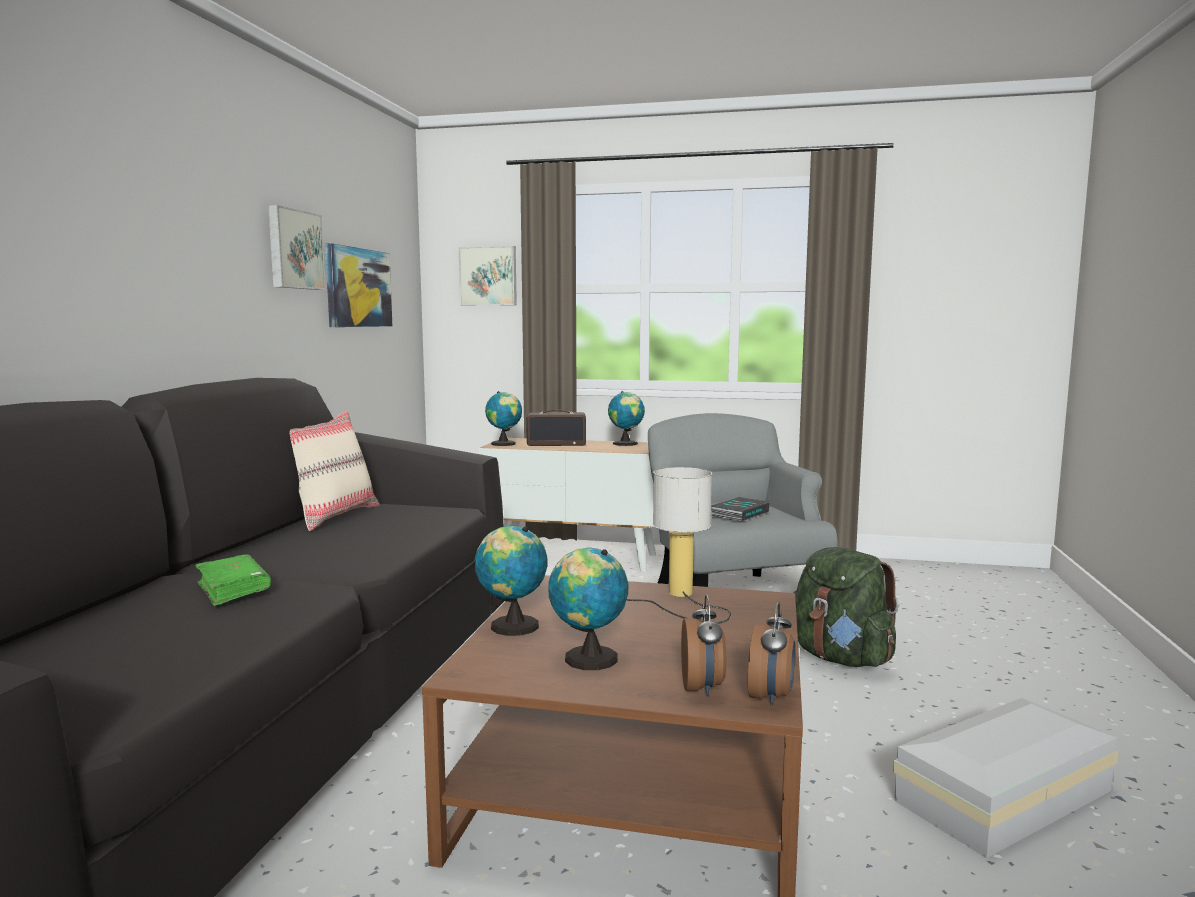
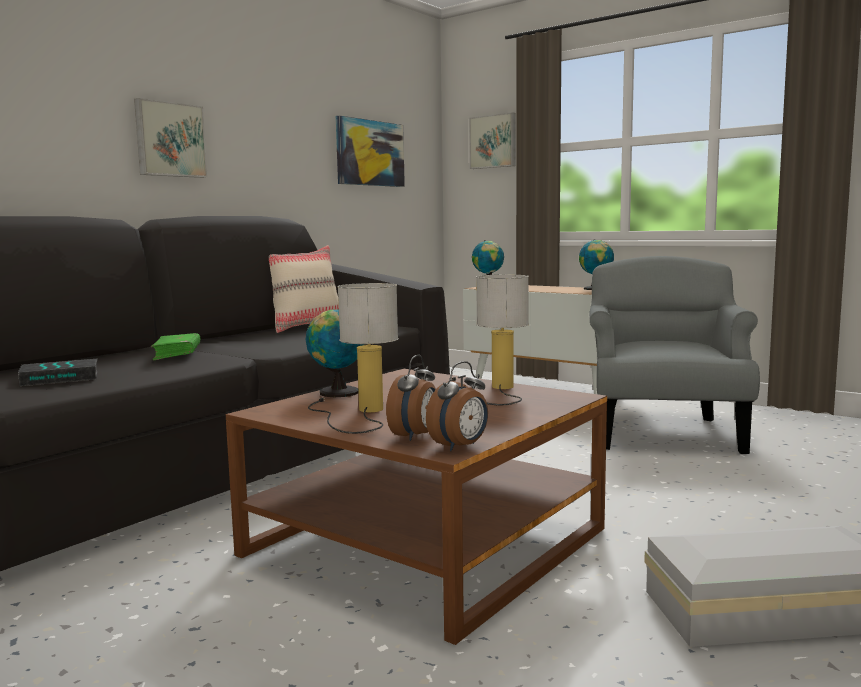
camera: 25 degrees right, 0 degrees up
picture [268,205,326,290] -> picture moved to [134,98,208,178]
radio [526,409,586,446] -> none
globe [548,548,628,670] -> table lamp [308,283,398,434]
book [711,497,770,521] -> book moved to [18,359,97,386]
green backpack [793,547,899,667] -> none

